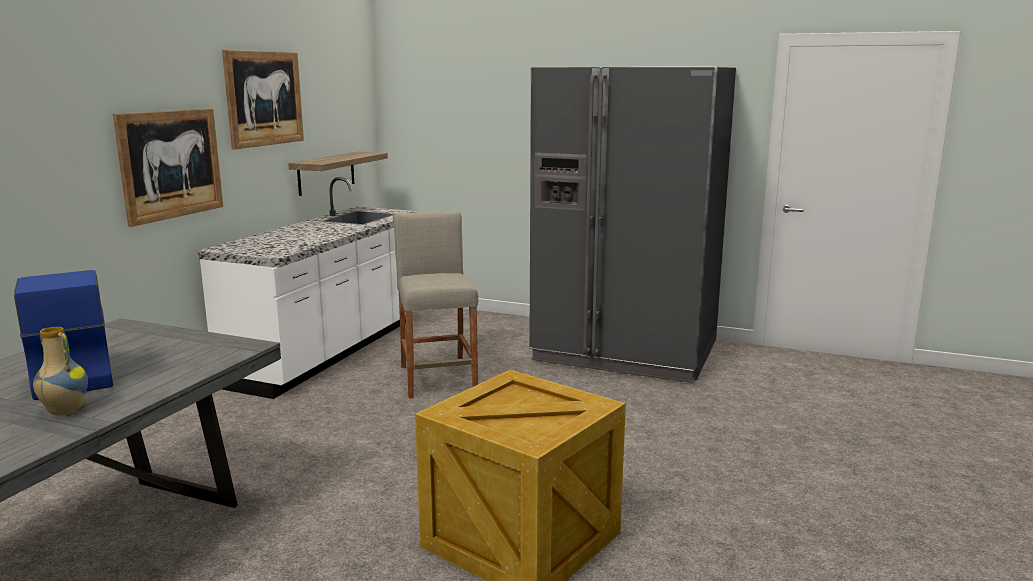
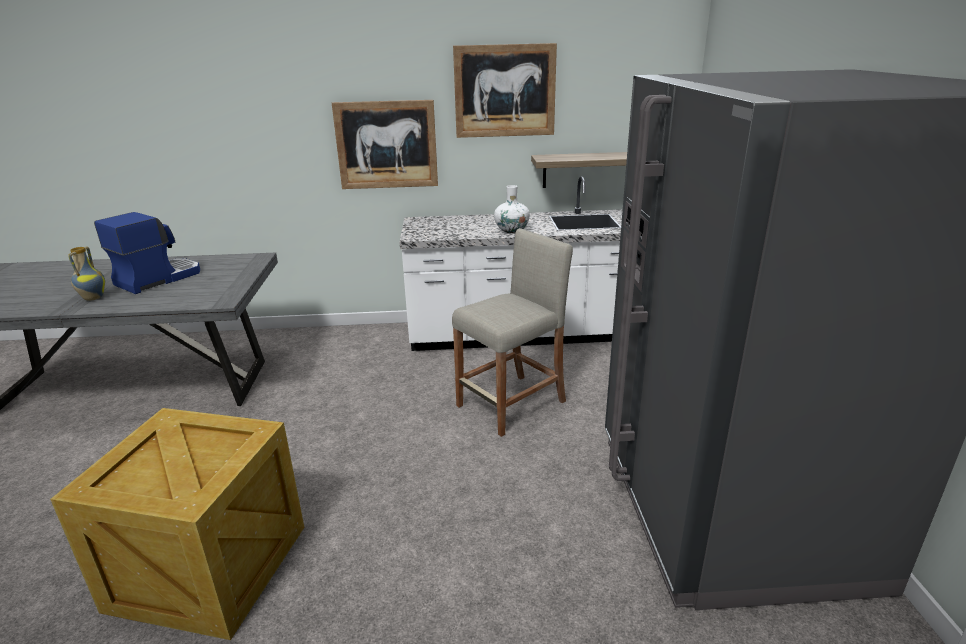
camera: 65 degrees right, 10 degrees up
none -> white vase [494,185,530,233]

